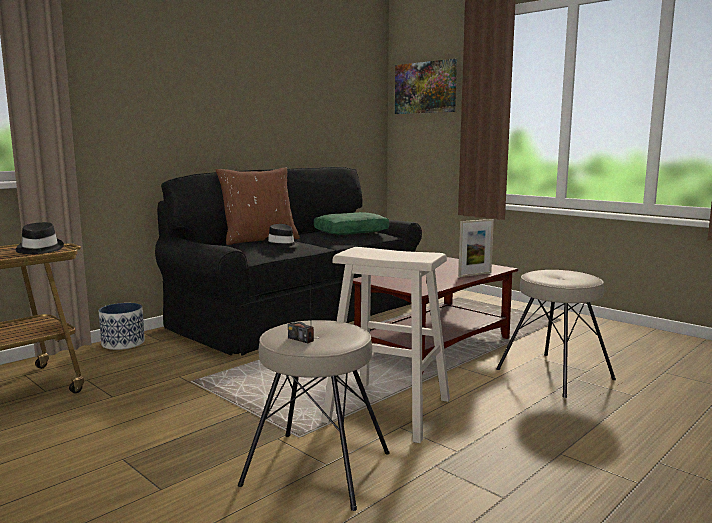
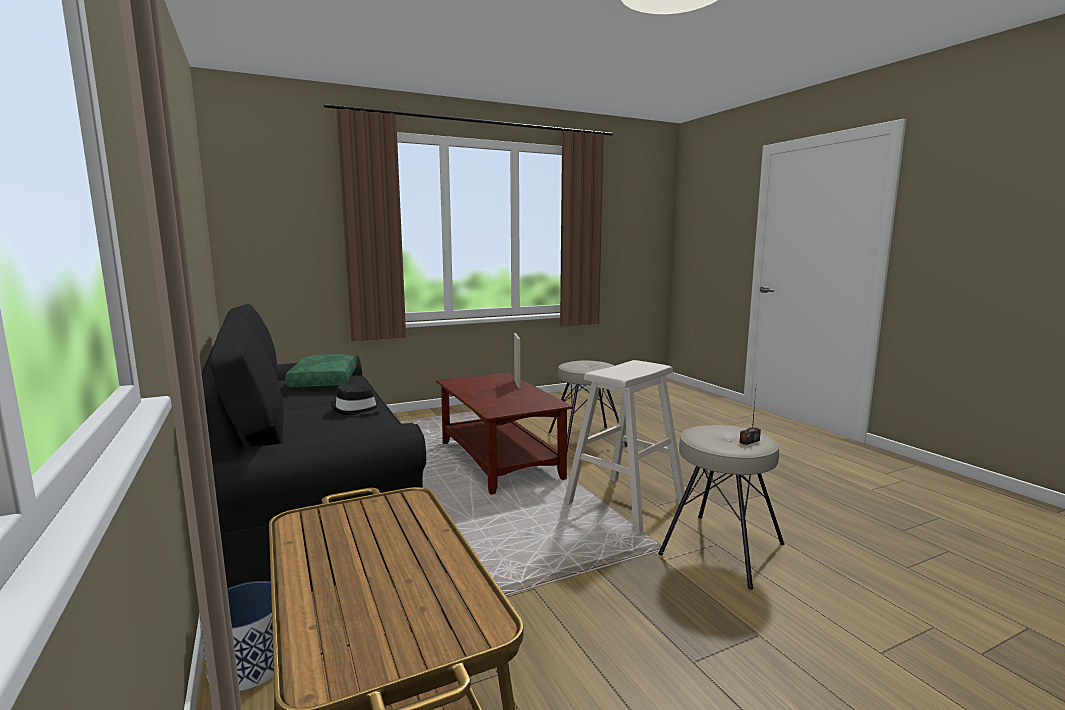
camera: 70 degrees left, 0 degrees up
black hat [16,222,64,254] -> none
brown pillow [216,168,300,245] -> none
picture [395,59,457,114] -> none

